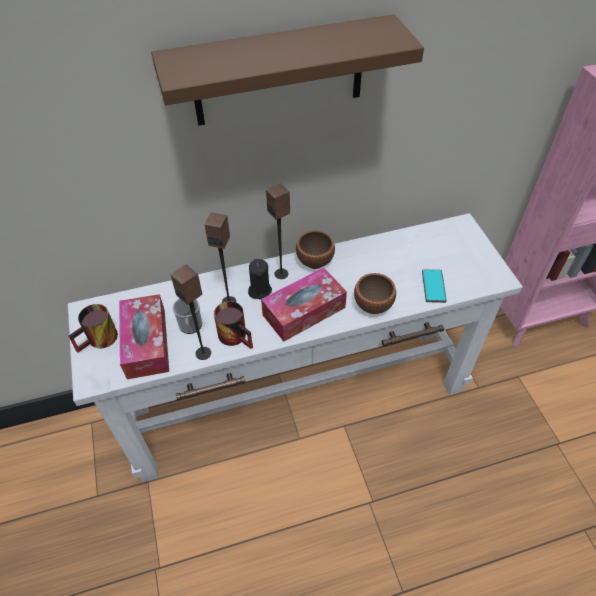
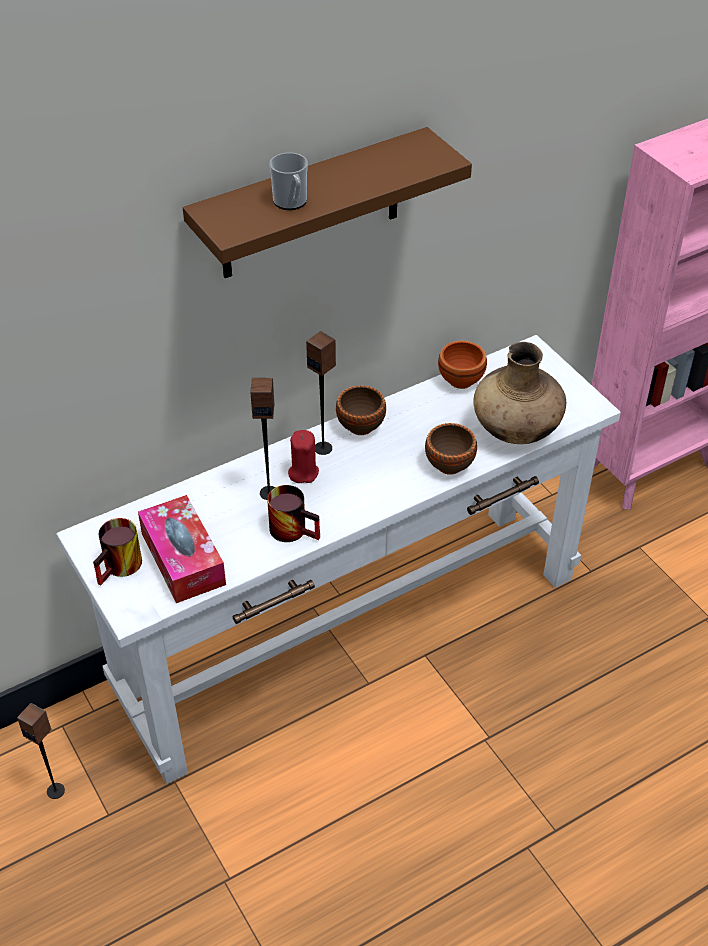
camera: 15 degrees left, 5 degrees down
speaker [171,264,211,360] -> speaker moved to [17,703,65,799]
mug [173,298,202,334] -> mug moved to [269,152,308,210]
black candle [248,259,272,300] -> red candle [288,430,319,483]
tissue box [261,267,347,342] -> none
phone [422,269,447,303] -> brown vase [474,342,566,444]
none -> brown bowl [438,341,487,389]

